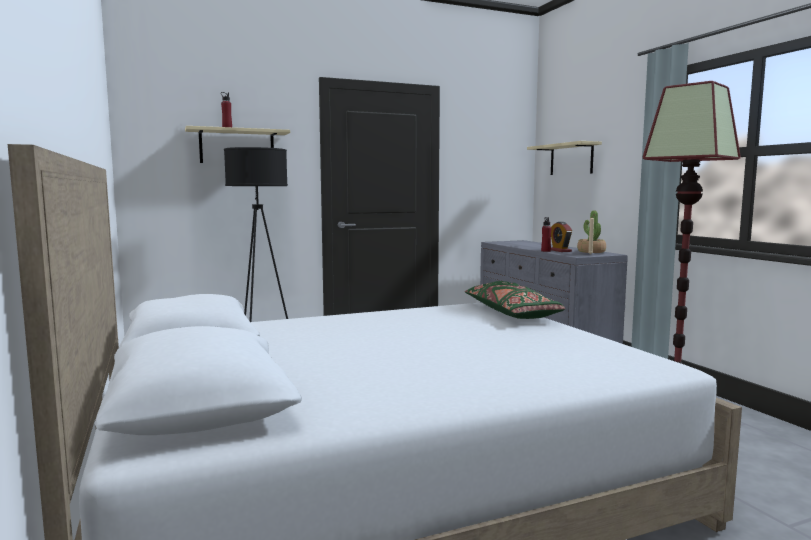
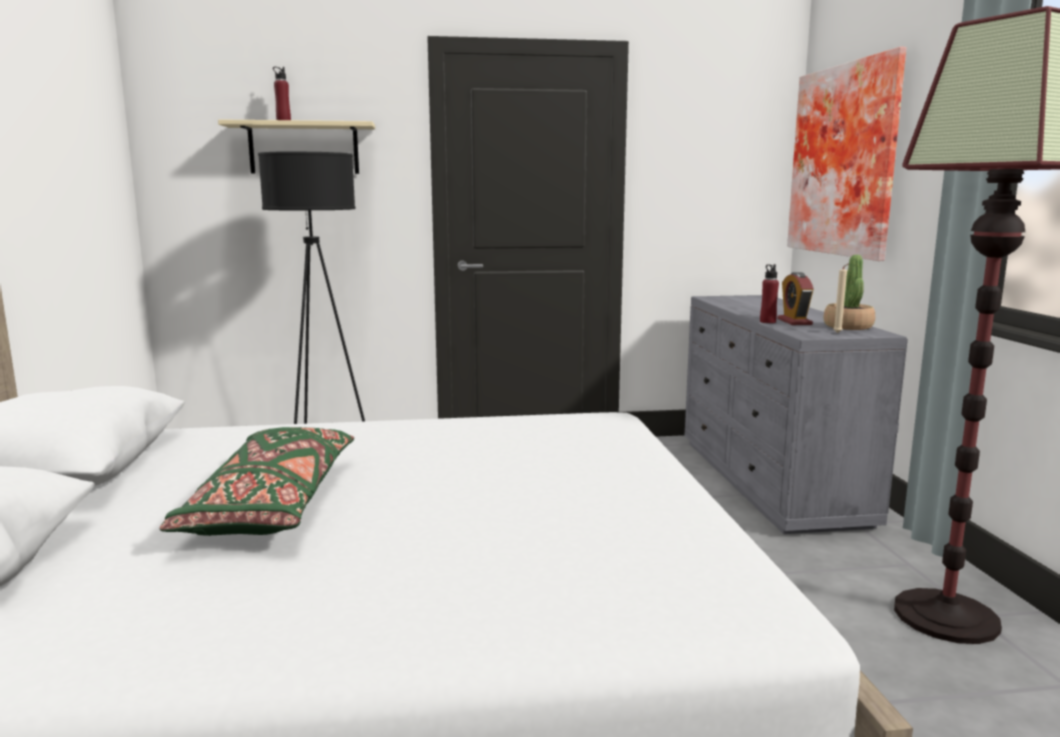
camera: 15 degrees right, 5 degrees up
green pillow [465,281,565,319] -> green pillow moved to [159,427,354,536]
beige shelf [527,141,602,175] -> picture [787,47,906,261]

